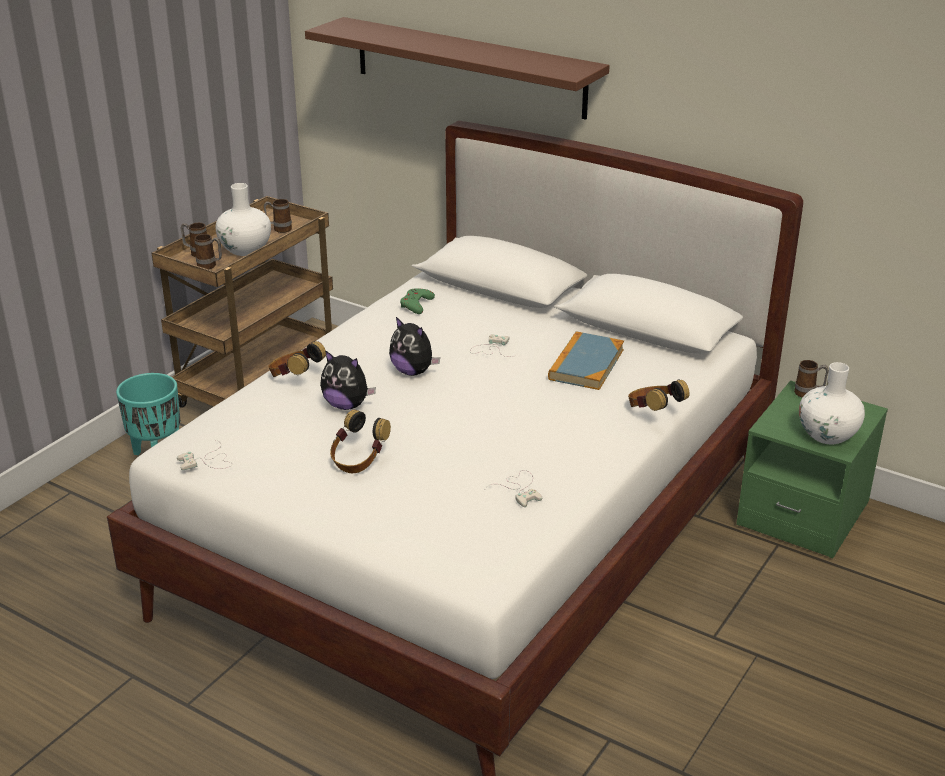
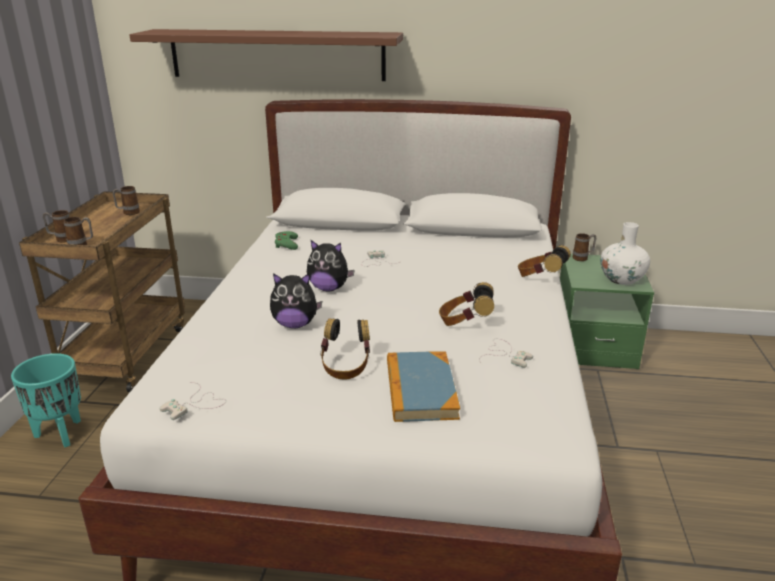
camera: 25 degrees left, 5 degrees down
white vase [215,183,271,256] -> none
headphones [268,341,326,377] -> headphones moved to [439,282,494,326]
book [548,331,624,390] -> book moved to [387,351,460,422]

